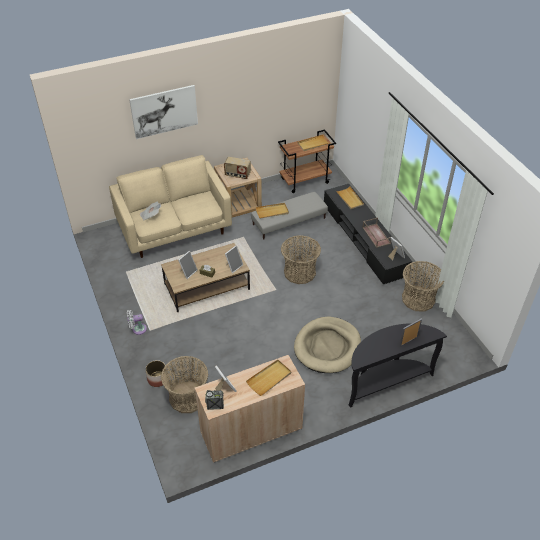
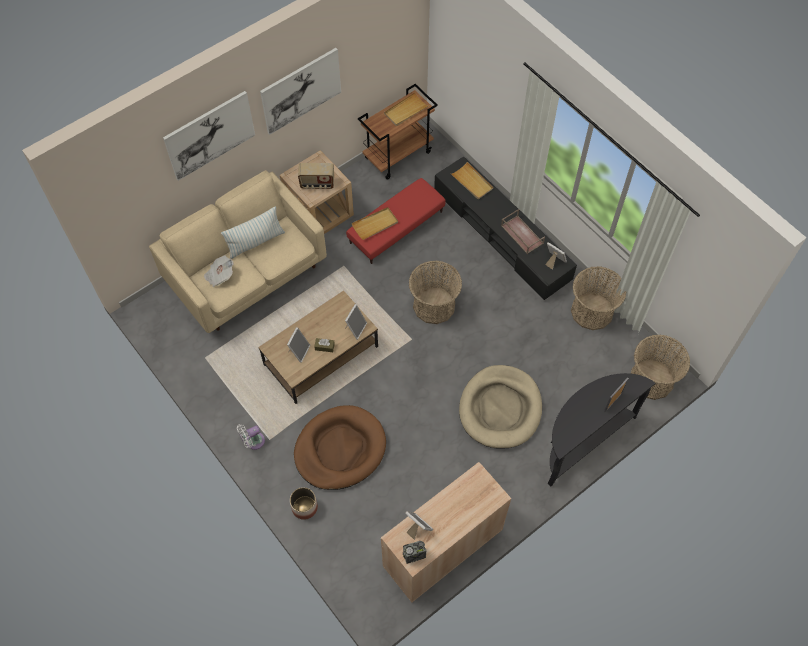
camera: 15 degrees left, 15 degrees up
basket [161,356,208,413] -> basket moved to [631,335,690,400]
beige tray [246,360,291,396] -> none
grey ottoman [251,192,328,239] -> red ottoman [346,178,445,264]
none -> pillow [221,206,285,259]
none -> picture [260,48,341,135]
none -> brown dog bed [294,405,386,490]

